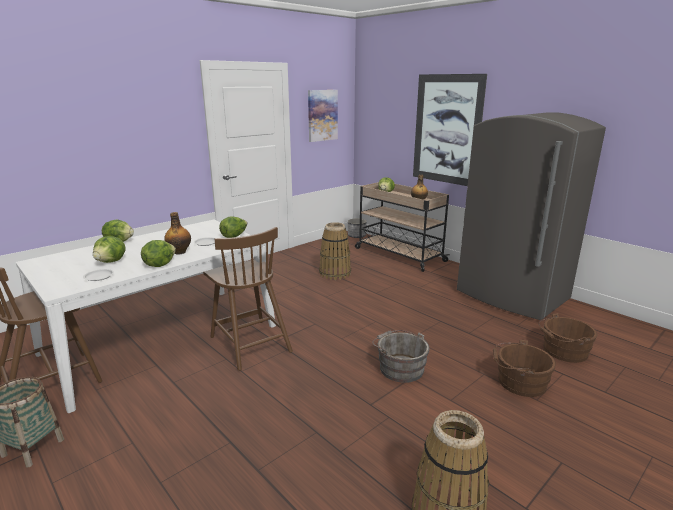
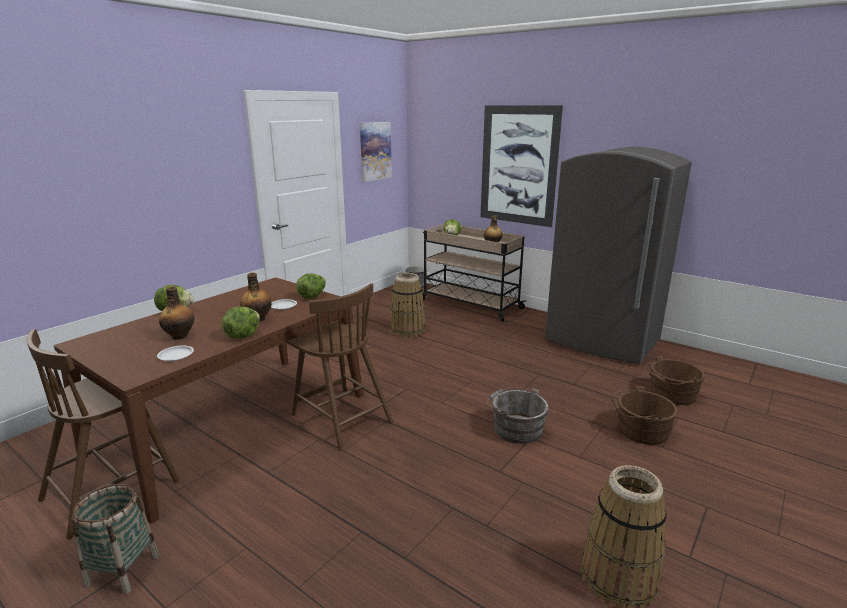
camera: 10 degrees left, 0 degrees up
white dining table [16,220,276,413] -> brown dining table [54,278,363,523]
lettuce [93,236,125,263] -> bottle [159,286,194,340]

